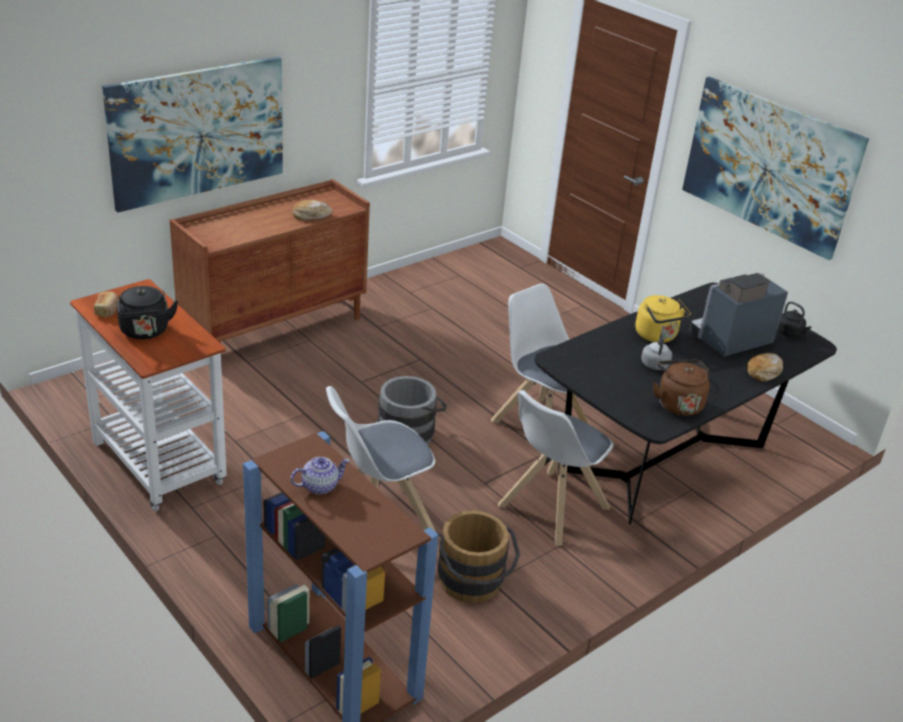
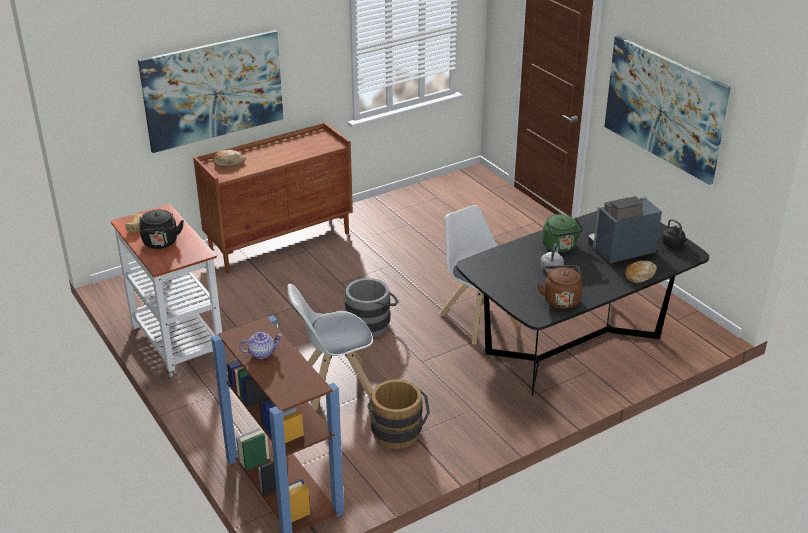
camera: 10 degrees right, 0 degrees up
bread [292,200,333,220] -> bread moved to [213,150,245,166]
chair [498,390,614,546] -> none
yellow kettle [635,295,691,343] -> green kettle [542,214,584,252]

